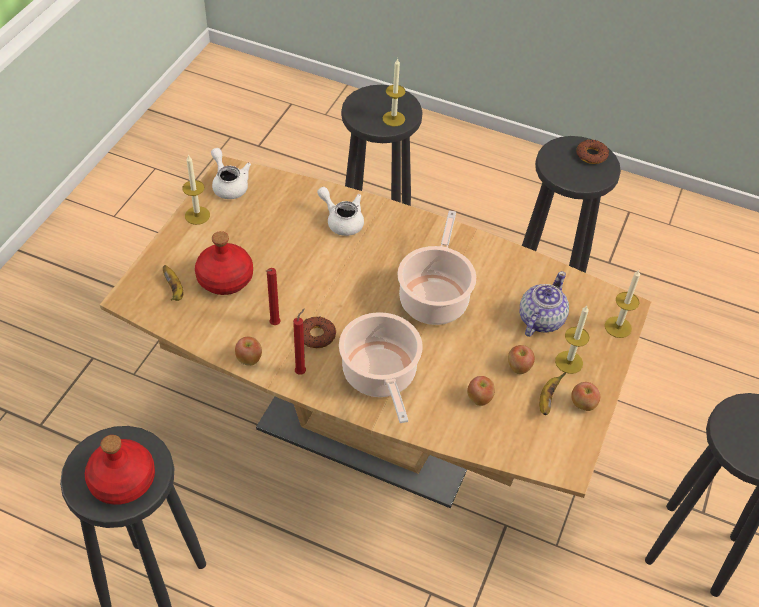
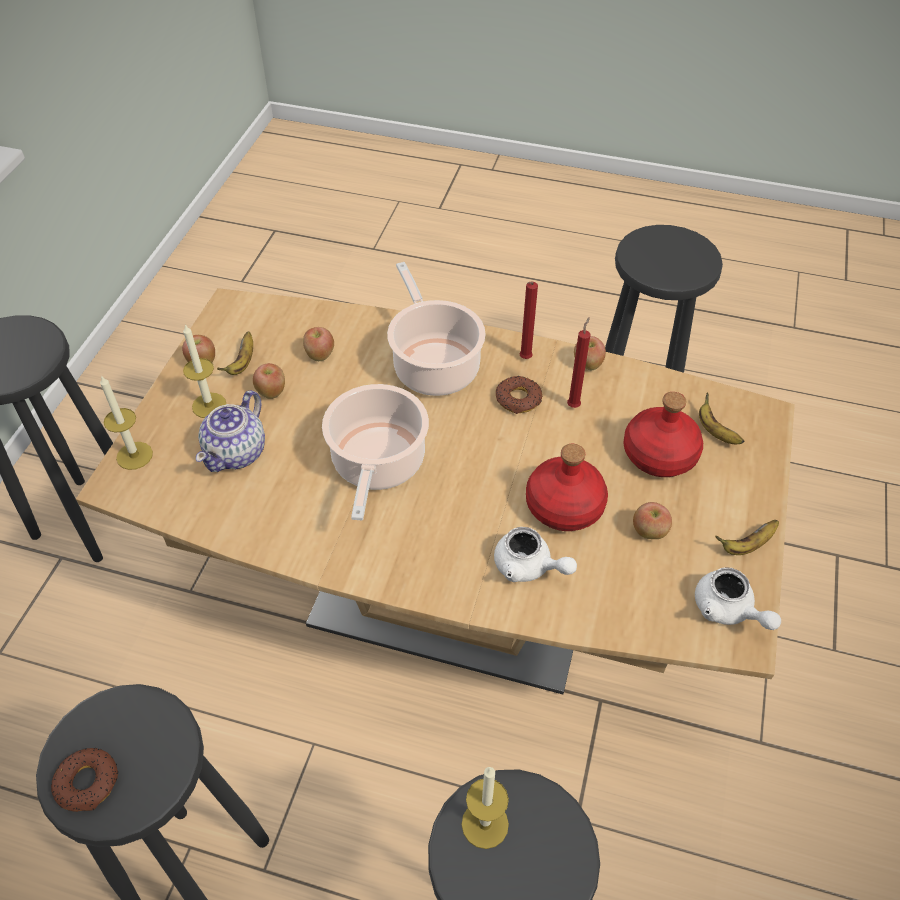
camera: 175 degrees right, 0 degrees up
red bottle [85,435,155,505] -> red bottle moved to [526,444,608,531]
candle [182,154,210,225] -> banana [715,520,779,555]
none -> apple [633,502,672,539]

